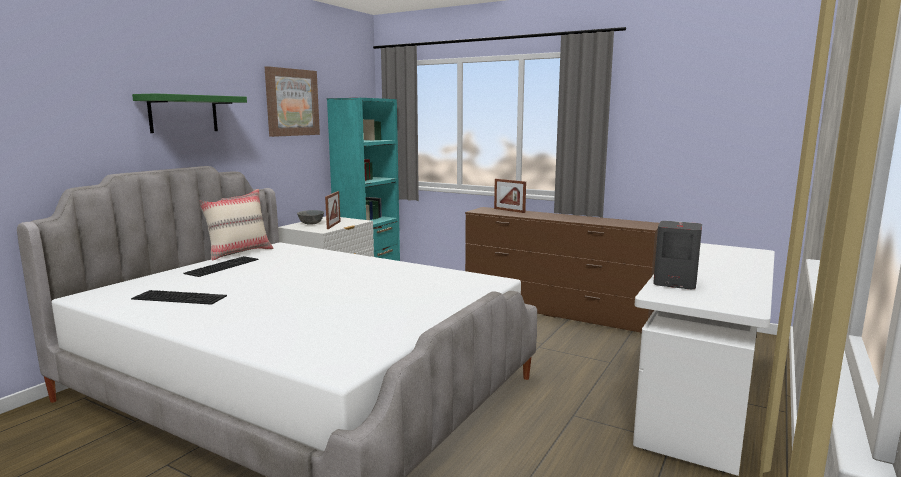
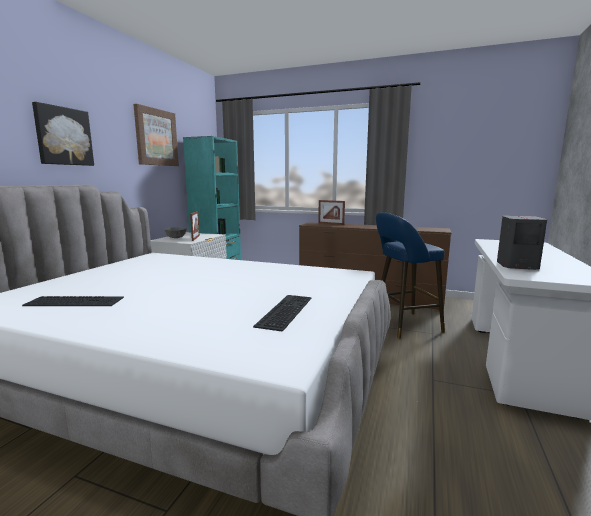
camera: 10 degrees left, 0 degrees up
green shelf [132,93,247,133] -> picture [32,102,94,166]
keyboard [183,256,259,277] -> keyboard moved to [253,295,312,332]
beige pillow [200,189,273,261] -> none
none -> blue stool [376,212,445,339]

